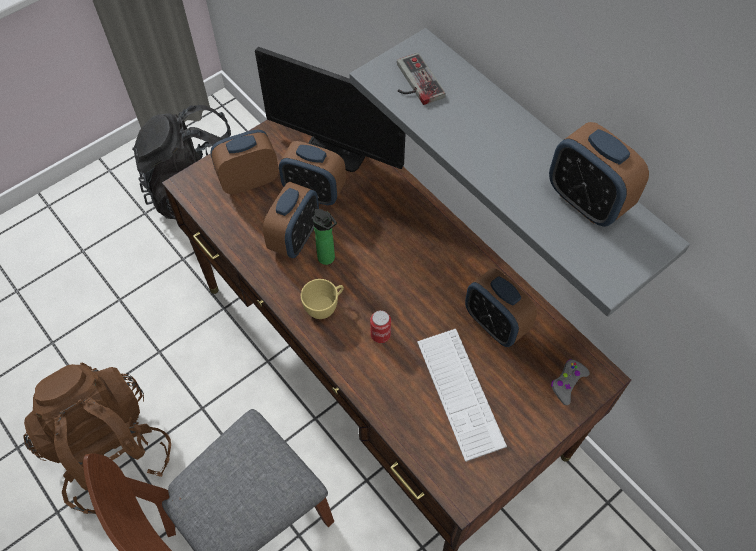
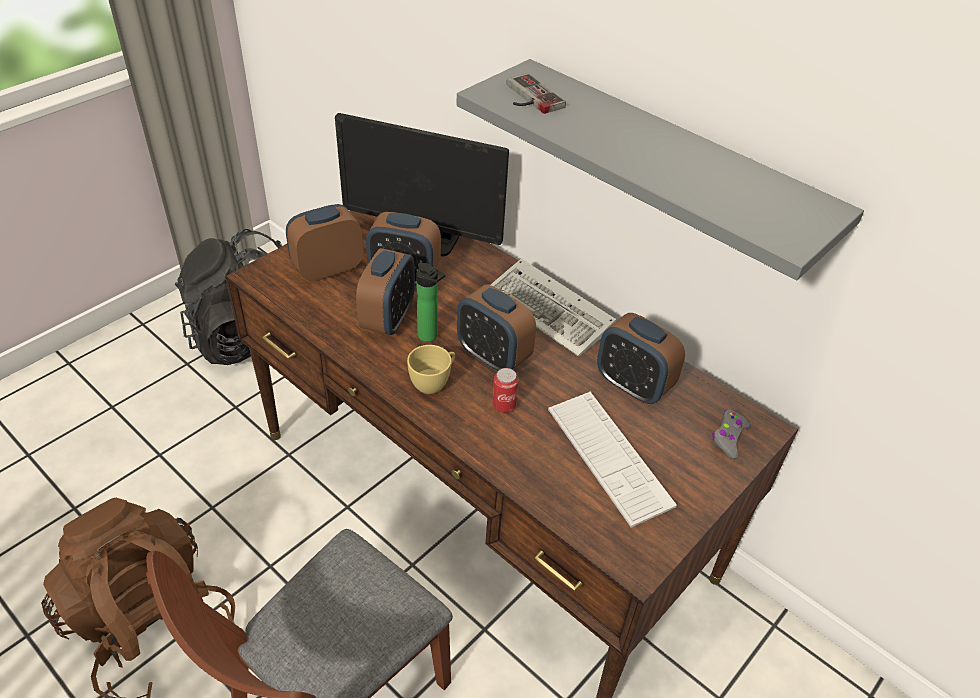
camera: 10 degrees left, 15 degrees down
alarm clock [549,122,649,227] -> alarm clock moved to [457,284,536,372]
none -> keyboard [490,259,616,357]

